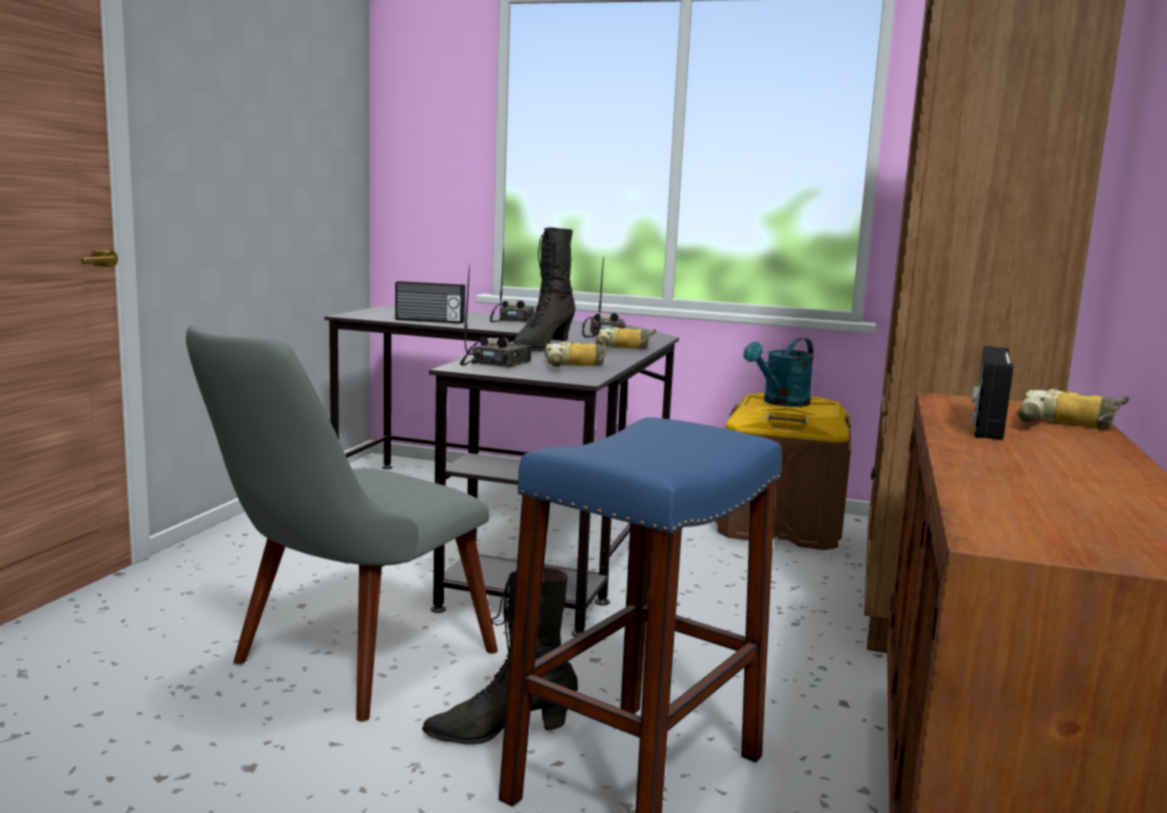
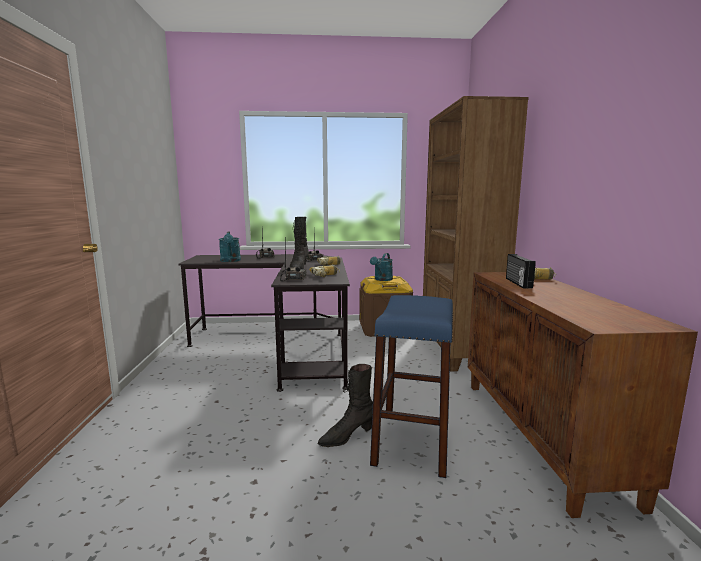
camera: 20 degrees left, 0 degrees up
grey chair [186,325,498,722] -> none
radio [395,281,465,324] -> turquoise watering can [219,232,241,262]

